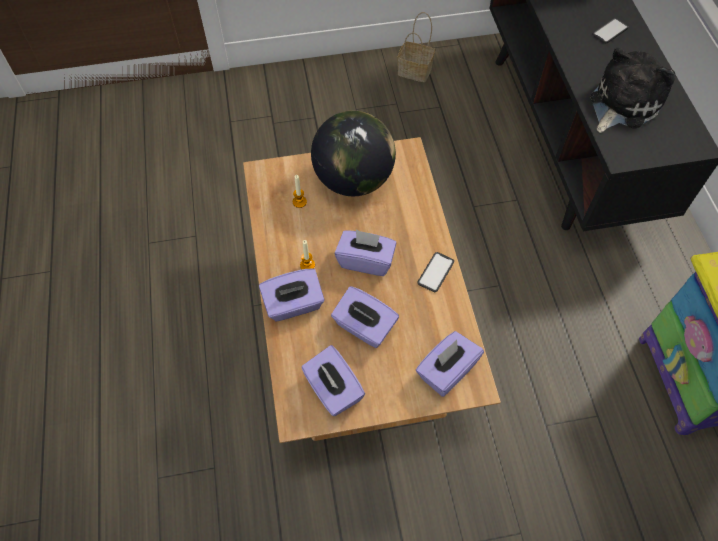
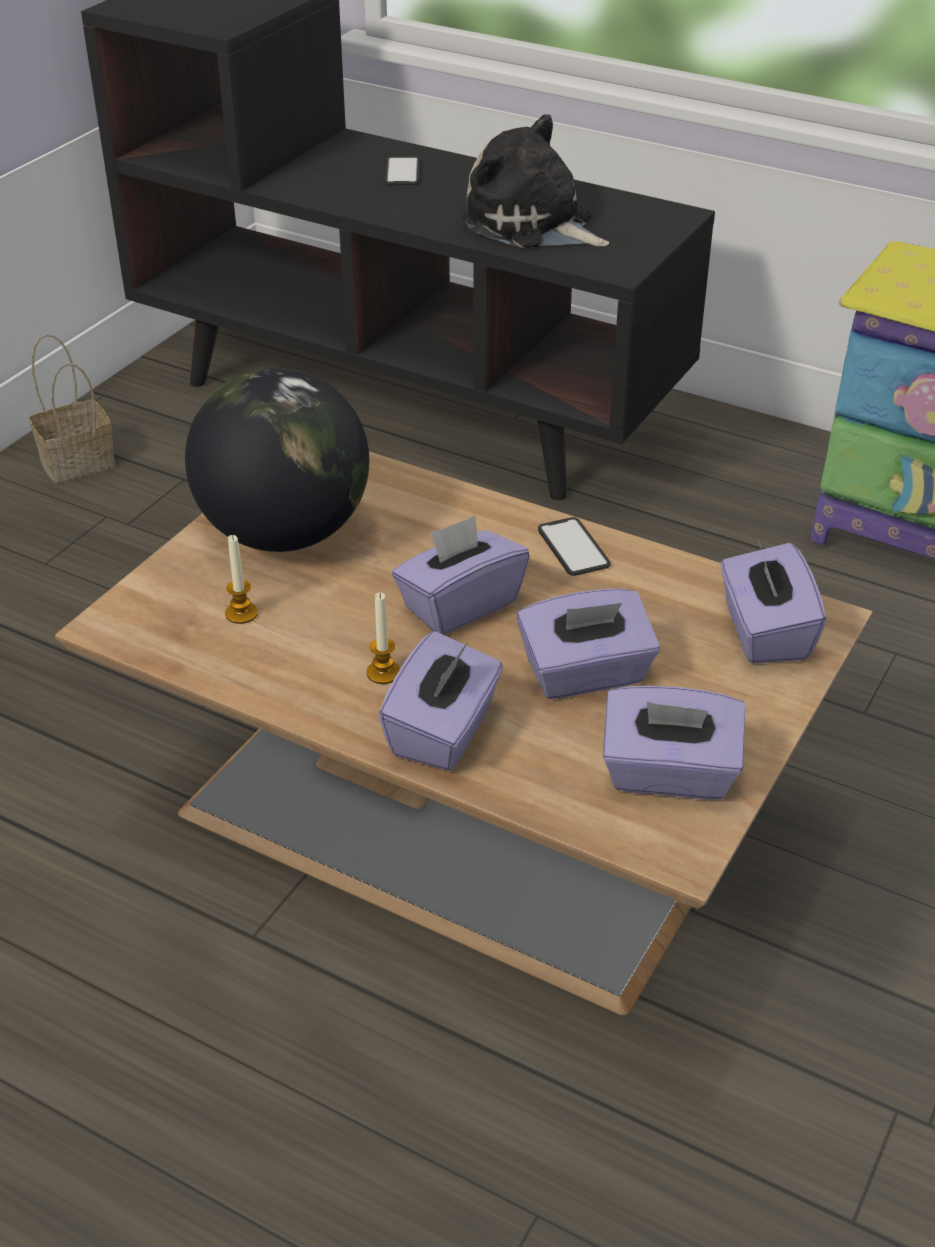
camera: 50 degrees left, 20 degrees down
plush toy [590,47,675,133] -> plush toy turned 45 degrees counterclockwise [462,114,609,248]

